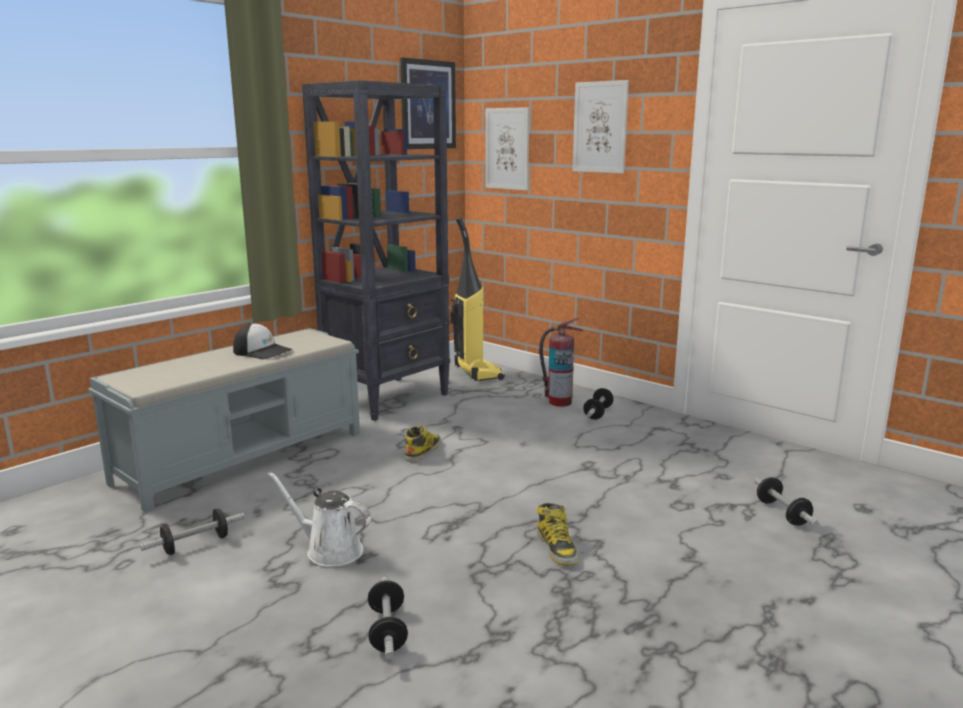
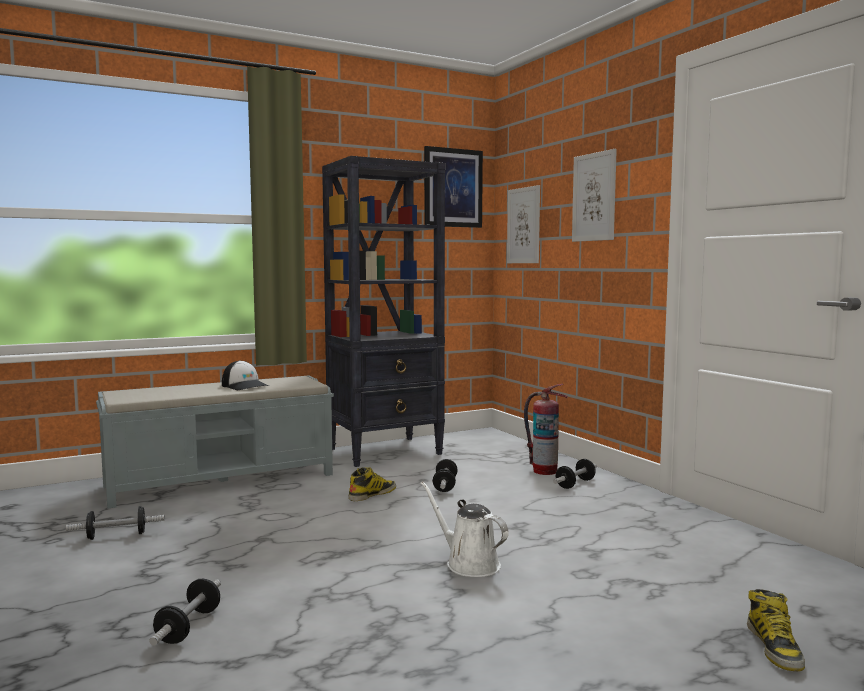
camera: 20 degrees right, 10 degrees down
white watering can [268,471,371,567] -> white watering can moved to [420,481,509,577]
vacuum cleaner [450,217,505,381] -> none
boot [537,503,578,566] -> boot moved to [747,589,805,672]
dumbbell [754,477,818,526] -> dumbbell moved to [433,459,458,492]

